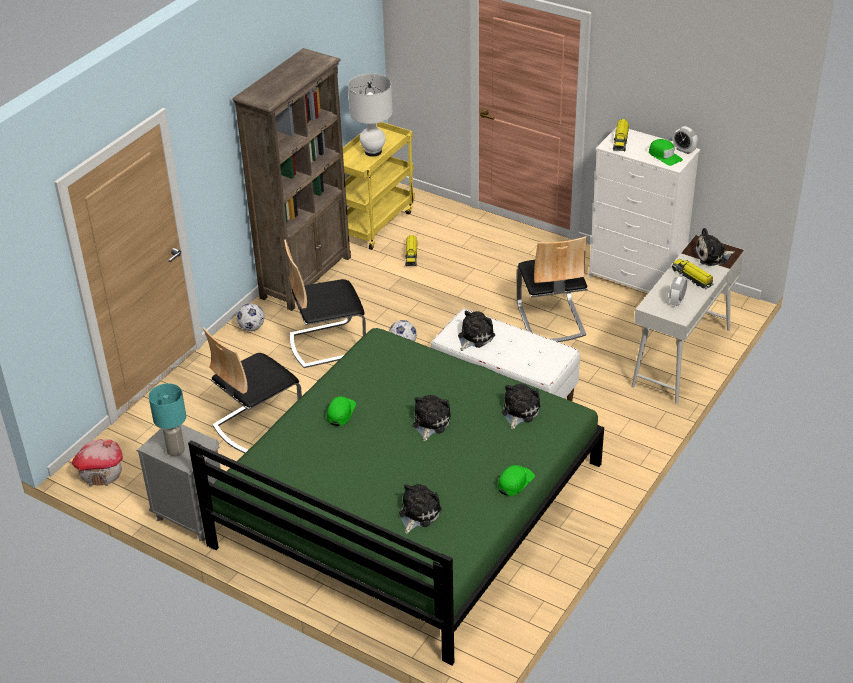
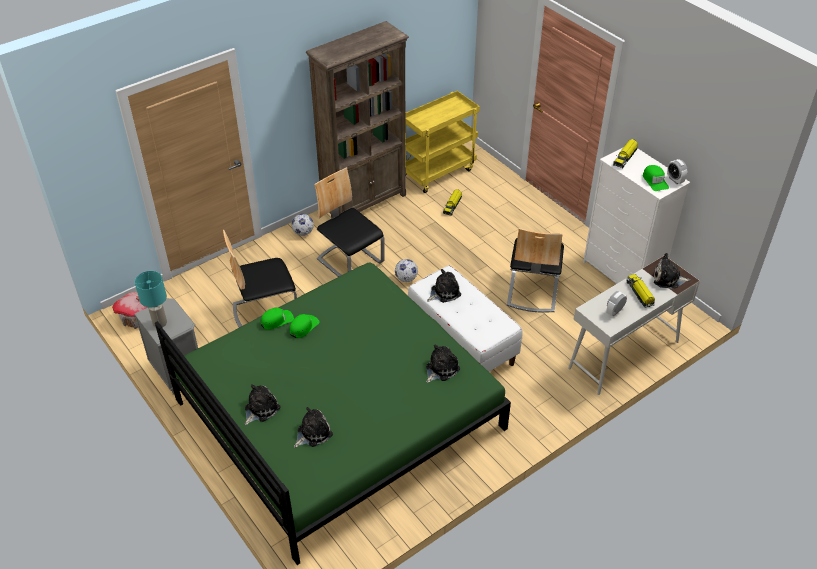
camera: 20 degrees right, 5 degrees up
chair [284,239,366,368] -> chair turned 45 degrees clockwise [314,167,385,277]
white table lamp [348,73,393,157] -> none
plush toy [413,395,451,441] -> plush toy moved to [245,384,281,425]
green cap [498,465,535,496] -> green cap moved to [261,307,294,330]

